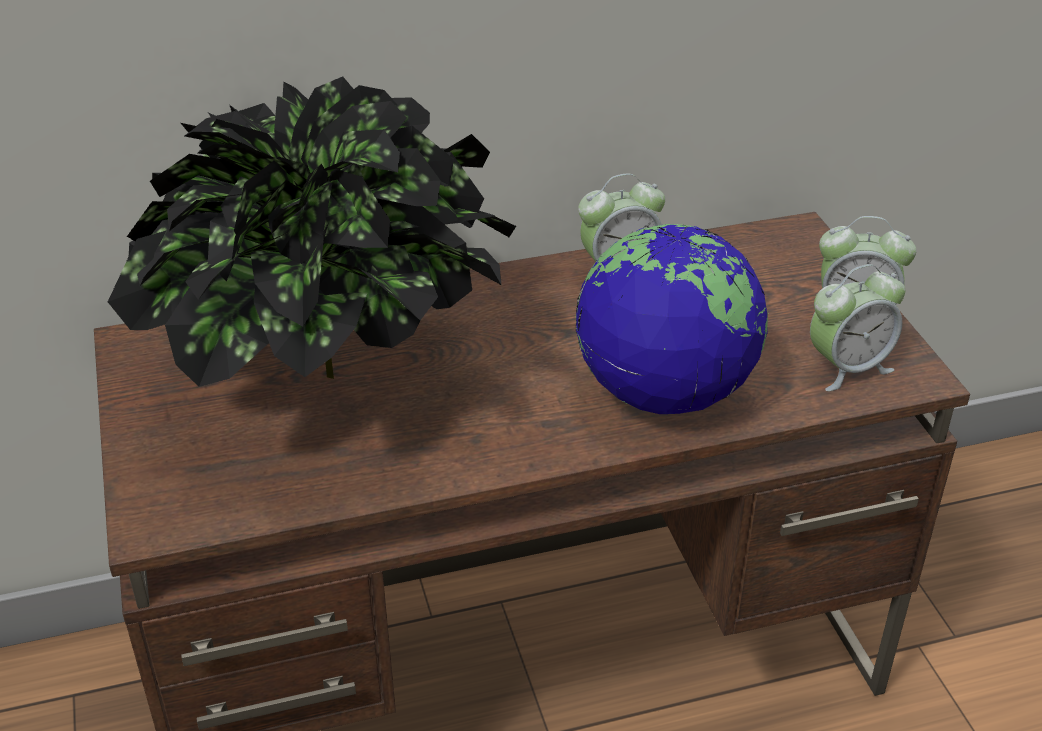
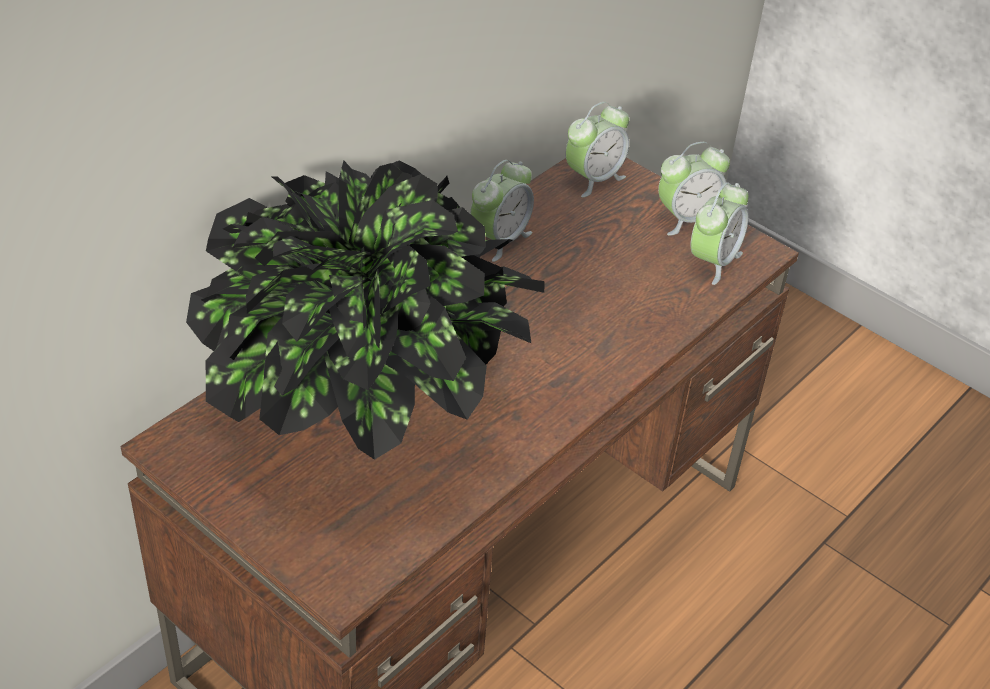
camera: 35 degrees left, 5 degrees up
globe [576,224,768,414] -> none
none -> alarm clock [565,102,629,198]

